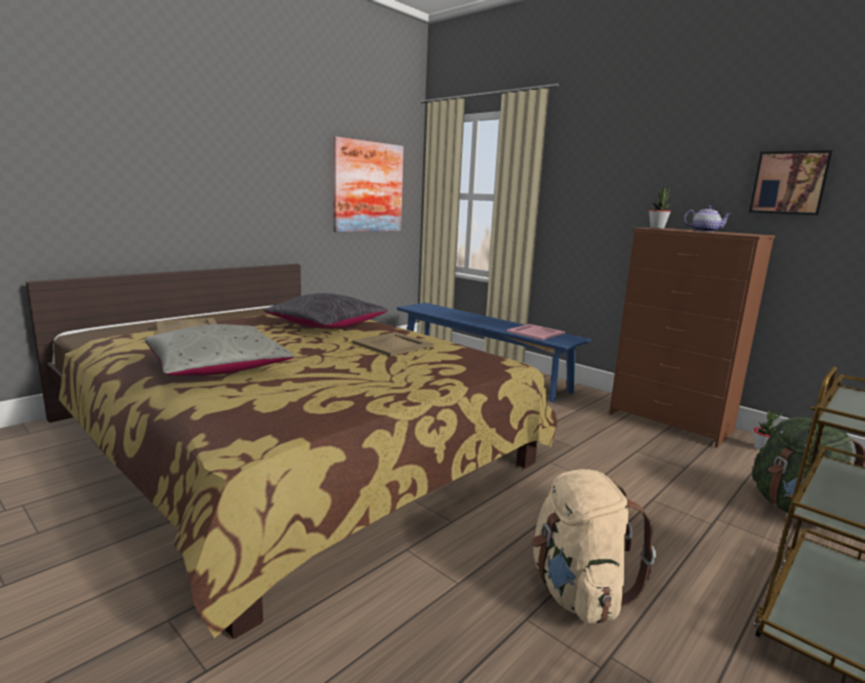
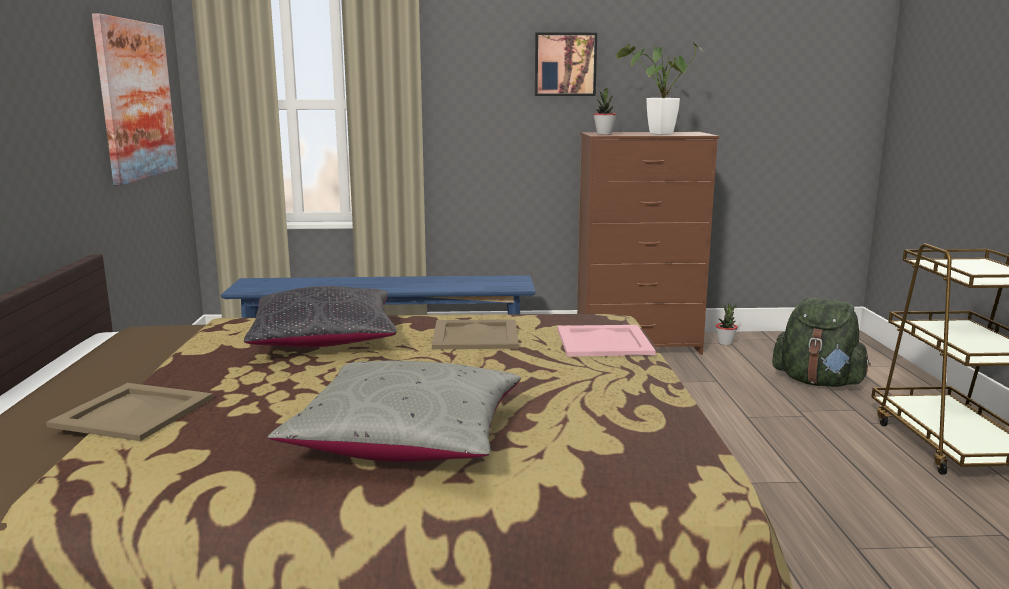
camera: 45 degrees left, 0 degrees up
pink tray [507,324,565,340] -> pink tray moved to [557,325,656,356]
beige backpack [531,469,656,624] -> none
teapot [684,206,731,232] -> potted plant [616,43,704,135]
picture [749,150,834,215] -> picture moved to [535,32,597,96]

